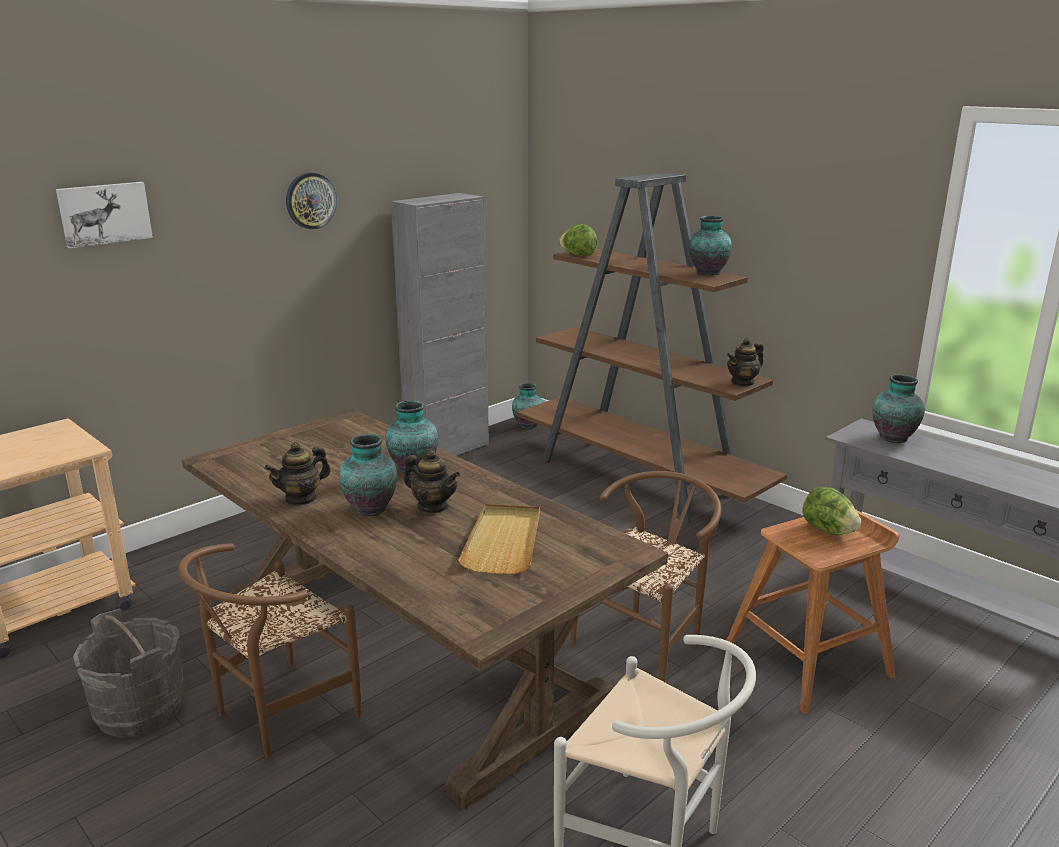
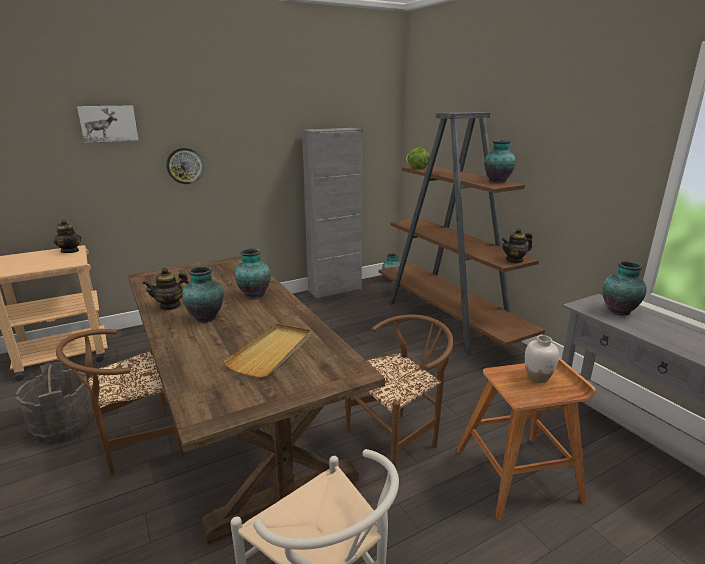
camera: 15 degrees right, 0 degrees up
wall clock [286,172,337,230] -> wall clock moved to [166,148,204,184]
teapot [404,450,460,513] -> teapot moved to [54,220,81,253]
lettuce [802,487,861,535] -> white vase [525,335,559,383]

